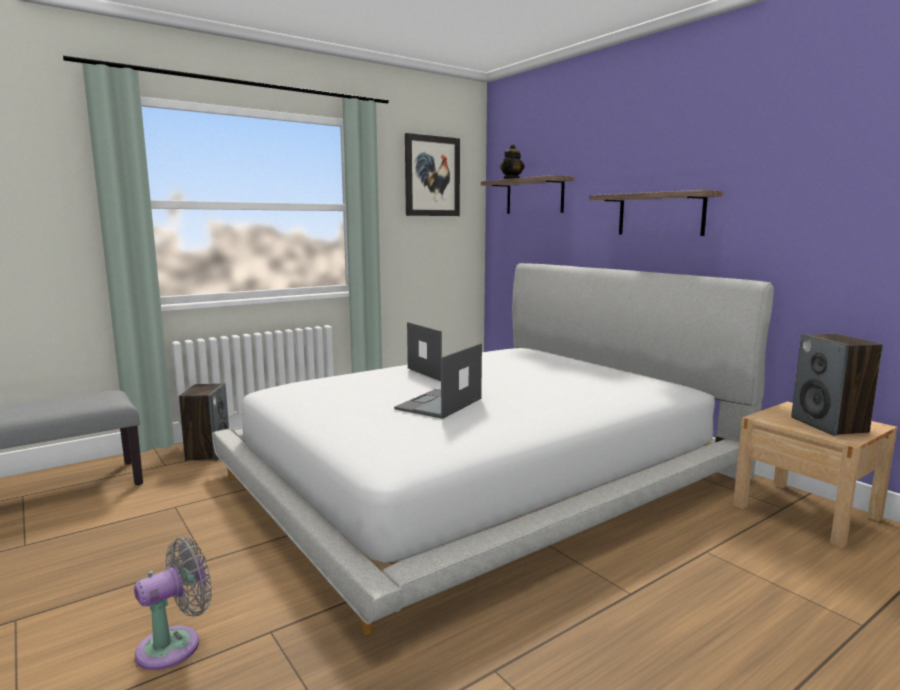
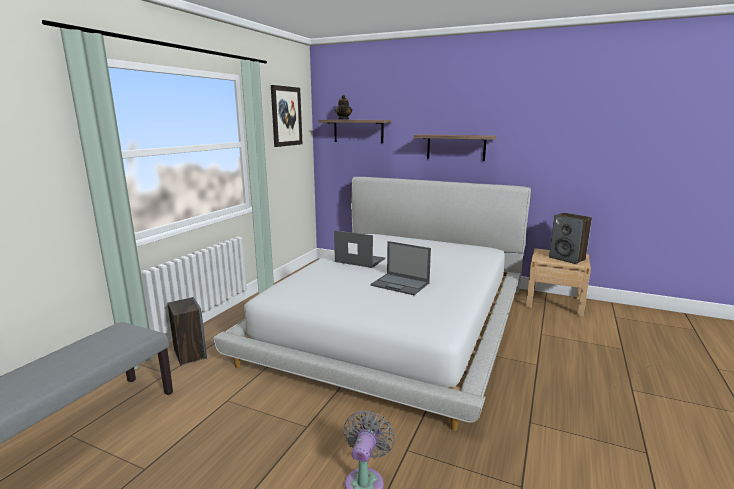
camera: 30 degrees left, 5 degrees up
laptop [394,343,482,419] -> laptop turned 60 degrees counterclockwise [370,241,431,295]

